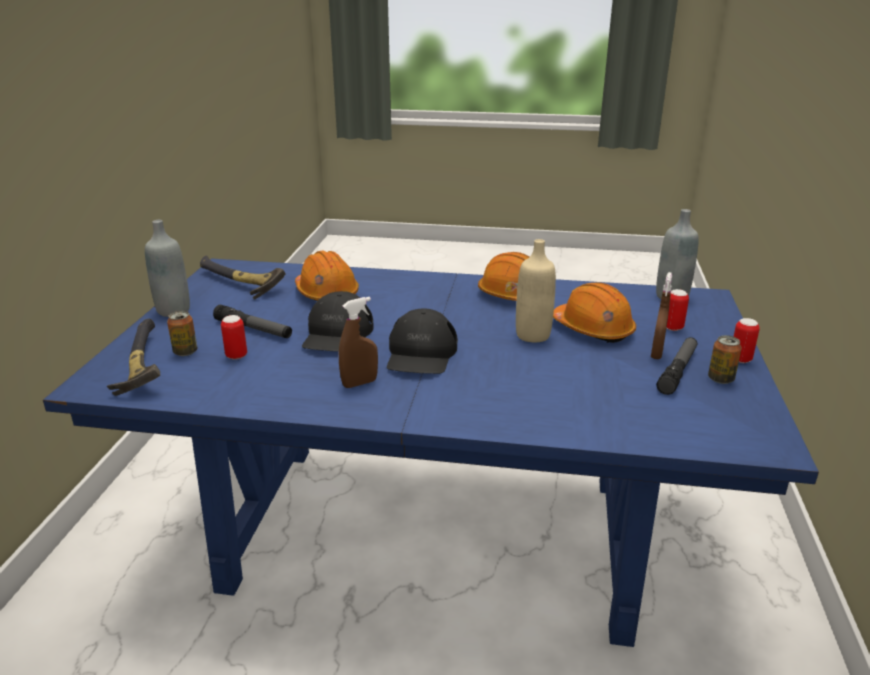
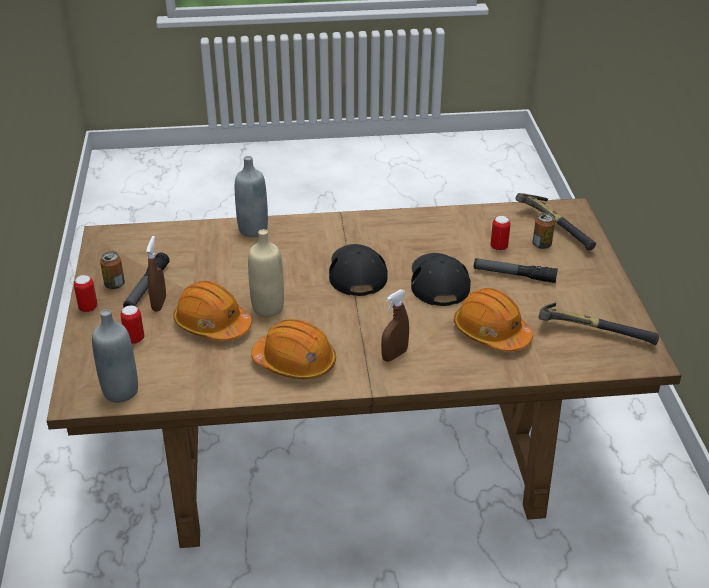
camera: 165 degrees right, 10 degrees up
blue dining table [43,258,819,647] -> brown dining table [47,198,682,548]
grey bottle [145,220,190,317] -> grey bottle moved to [235,156,268,237]
brown spray bottle [339,297,378,388] -> brown spray bottle moved to [381,290,409,362]

